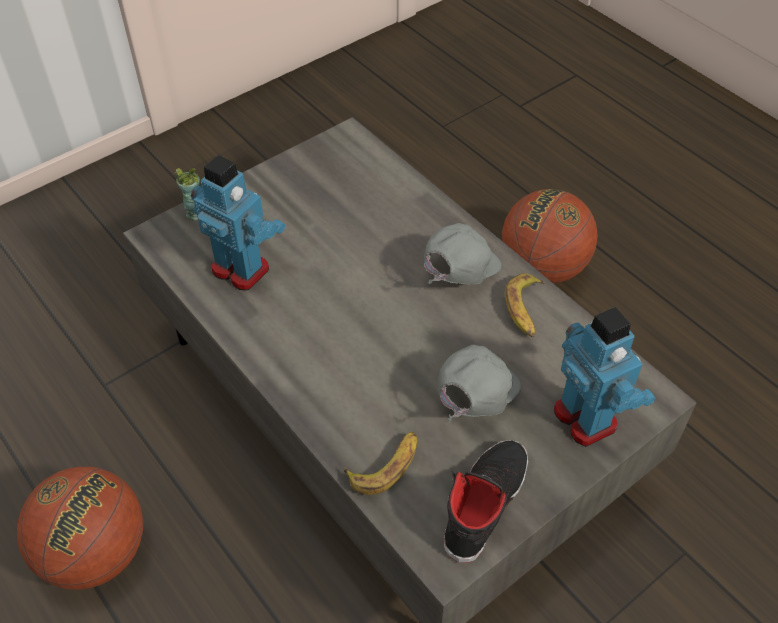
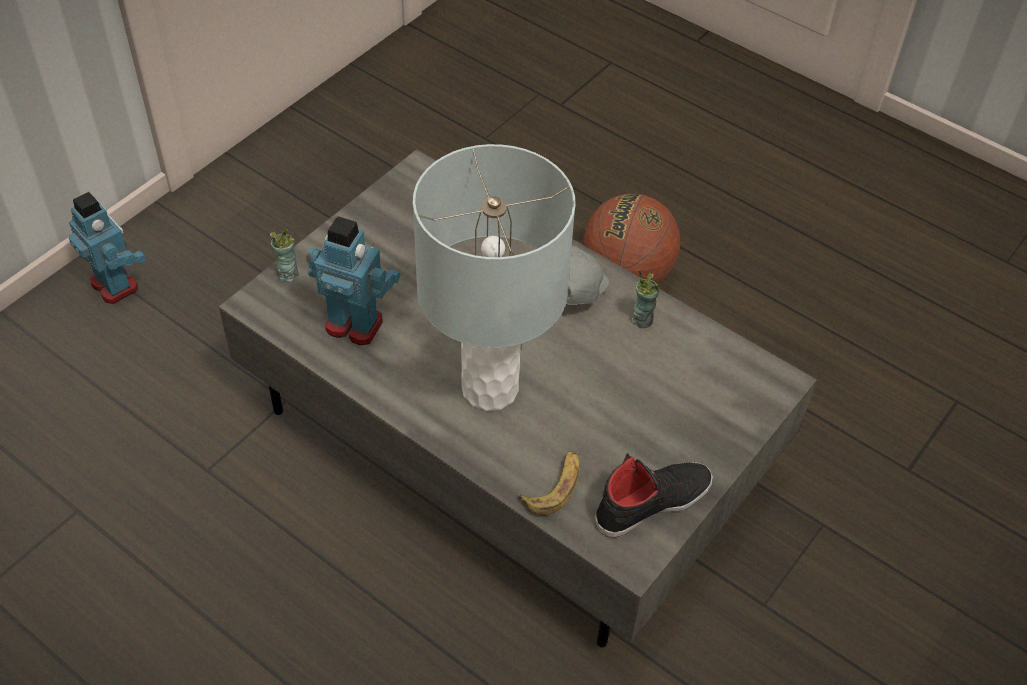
camera: 15 degrees left, 0 degrees up
basketball [17,467,143,590] -> none
grey cap [438,345,521,423] -> none
black shoe [444,440,528,563] -> black shoe turned 45 degrees clockwise [595,453,713,537]
banana [505,273,545,337] -> cup [631,269,660,328]
toy robot [554,307,656,447] -> toy robot moved to [69,192,146,304]
none -> grey table lamp [413,144,576,411]

